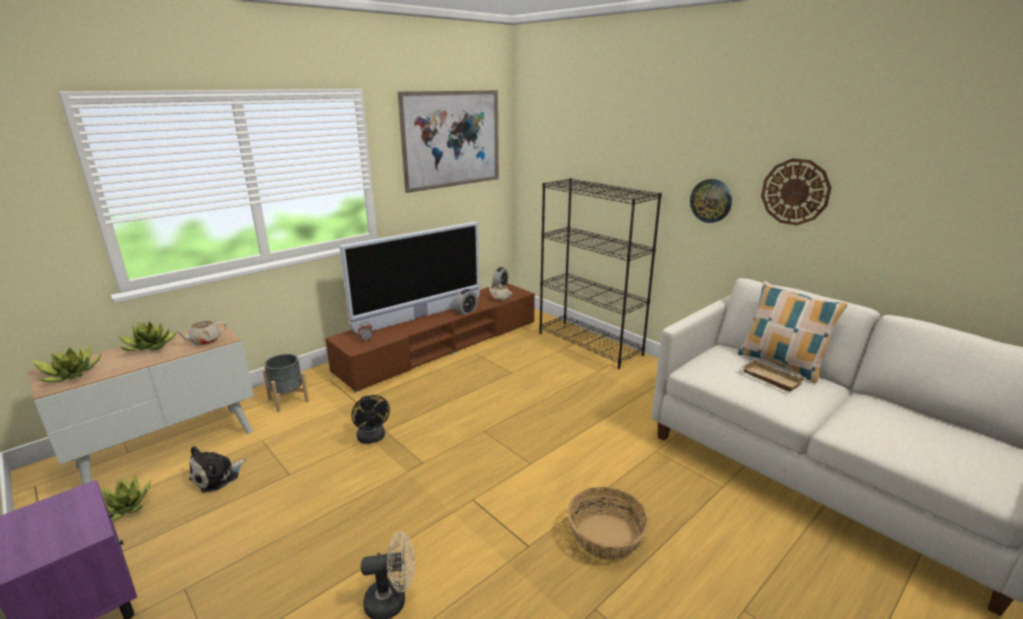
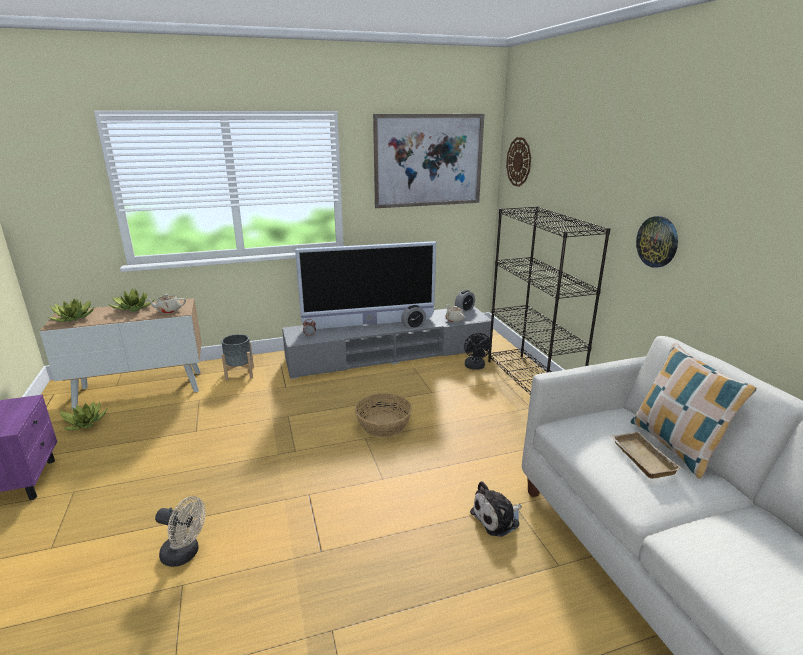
camera: 25 degrees right, 0 degrees up
plush toy [189,446,246,493] -> plush toy moved to [470,481,522,537]
brown tv stand [325,284,535,393] -> grey tv stand [282,306,491,379]
black fan [351,395,390,444] -> black fan moved to [464,333,492,370]
basket [567,487,650,561] -> basket moved to [355,394,412,437]
wall clock [761,158,831,226] -> wall clock moved to [506,137,531,187]

